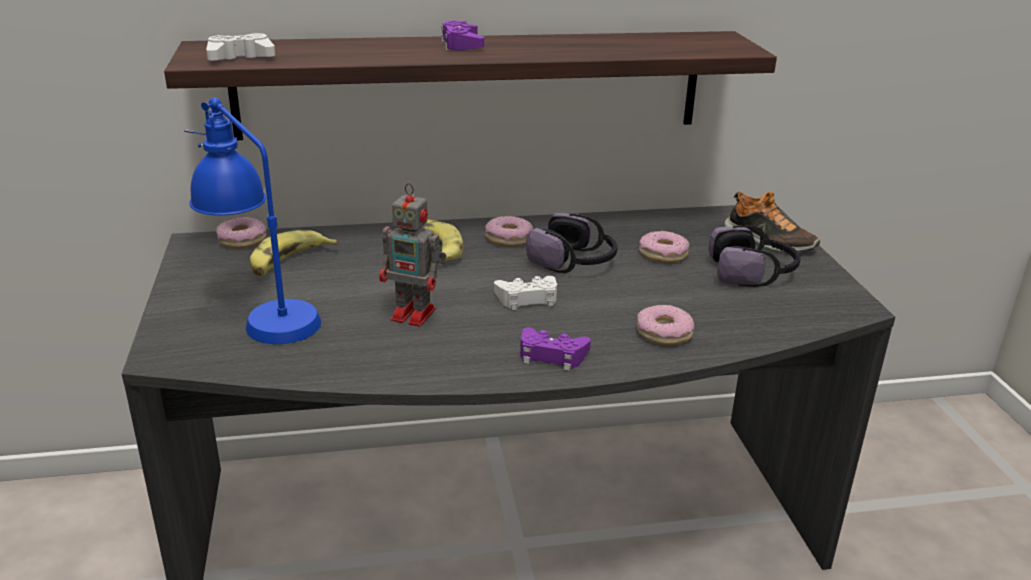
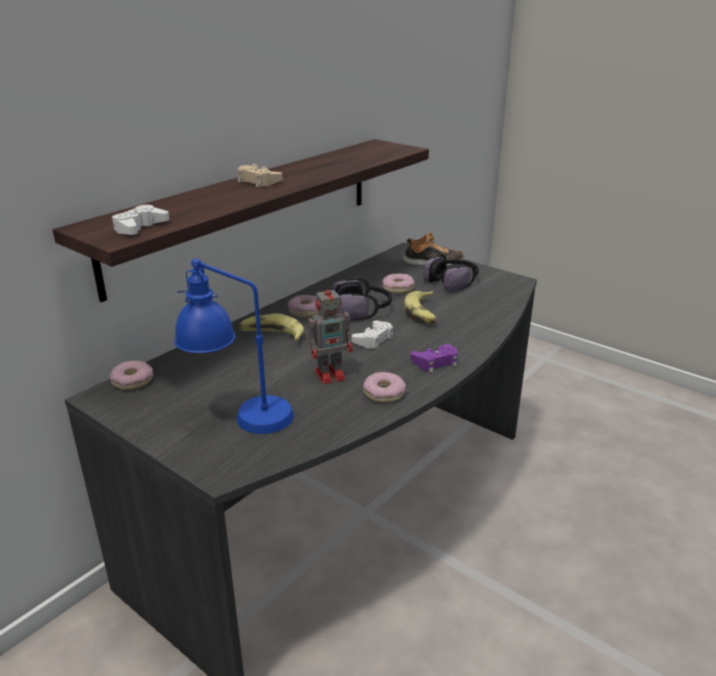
camera: 40 degrees left, 0 degrees up
banana [250,230,338,277] -> banana moved to [404,291,437,324]
purple game controller [441,20,484,51] -> beige game controller [237,164,283,187]
donut [637,305,694,345] -> donut moved to [363,372,406,403]

